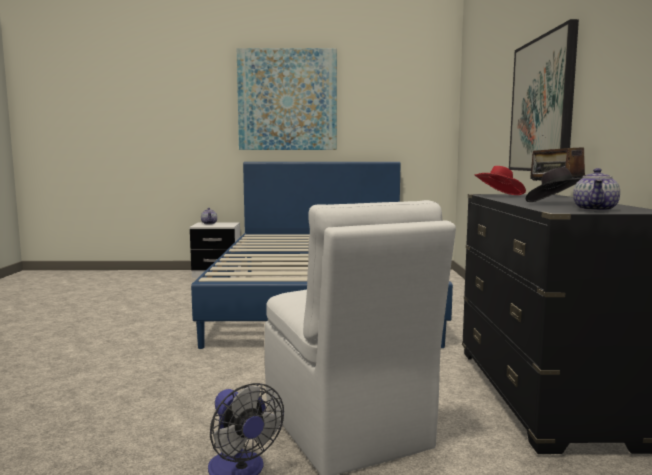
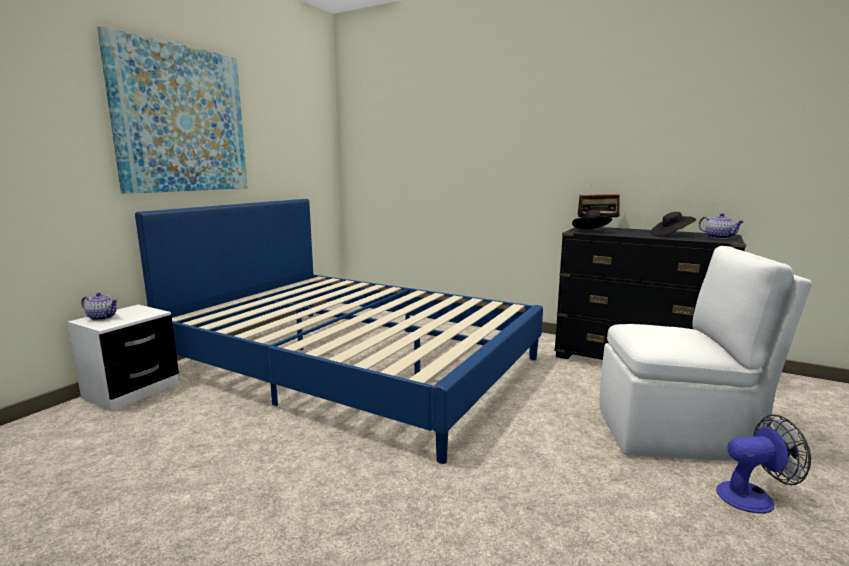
camera: 60 degrees left, 5 degrees up
red hat [475,166,526,195] -> black hat [572,210,612,230]
picture [509,19,579,171] -> none

